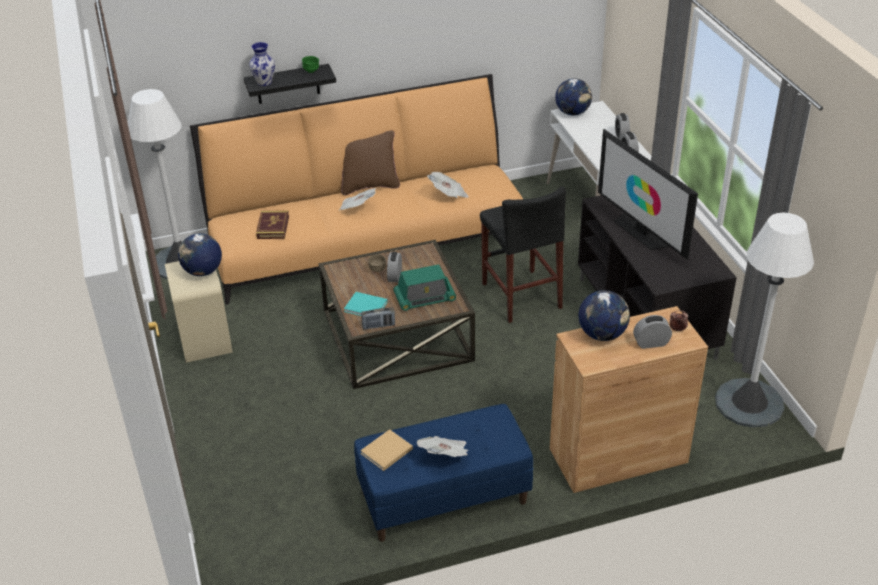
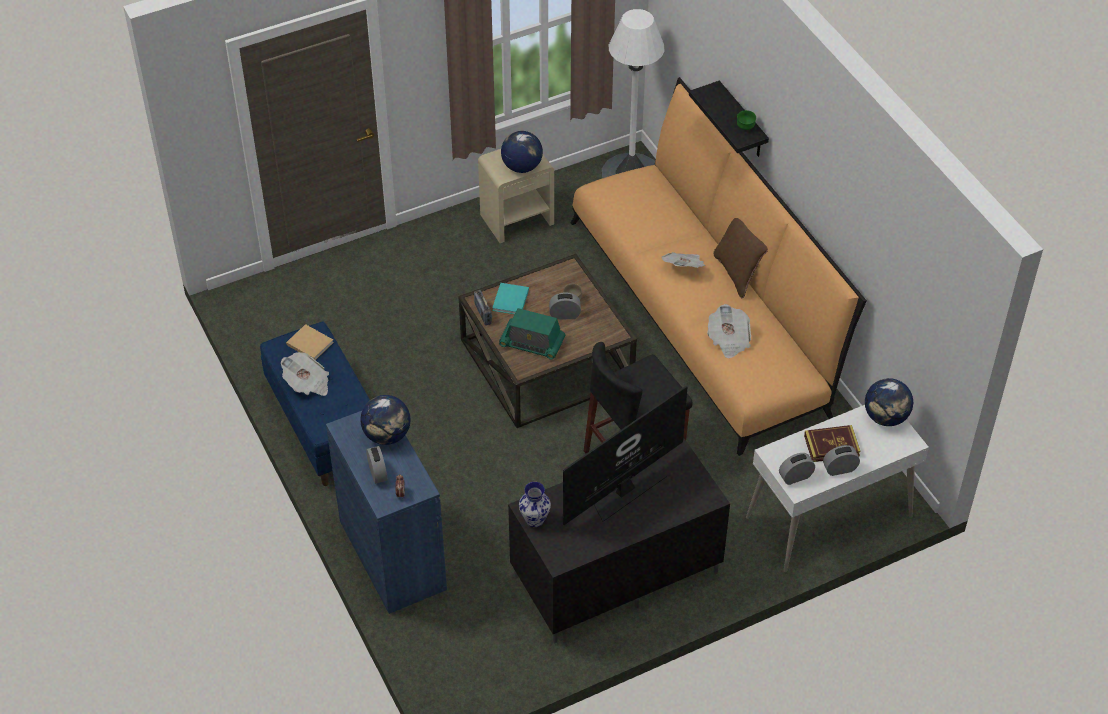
camera: 80 degrees right, 10 degrees up
vase [249,42,275,86] -> vase moved to [519,482,551,527]
book [256,210,289,239] -> book moved to [804,425,860,462]
radio [393,264,456,311] -> radio turned 45 degrees counterclockwise [499,308,565,360]
brown cabinet [550,306,708,493] -> blue cabinet [326,411,447,614]
white floor lamp [715,213,814,428] -> none

